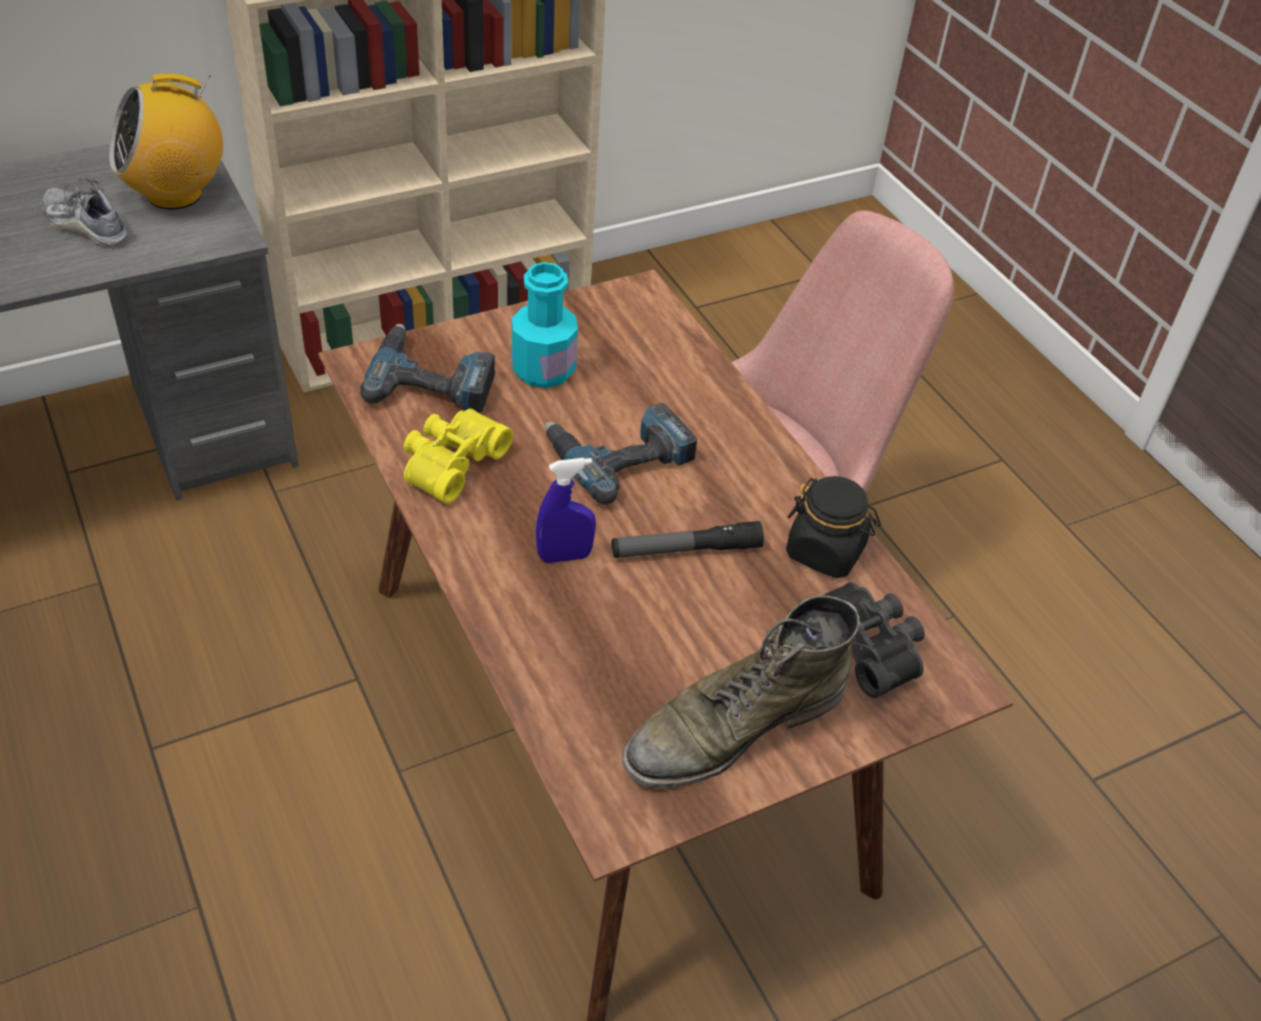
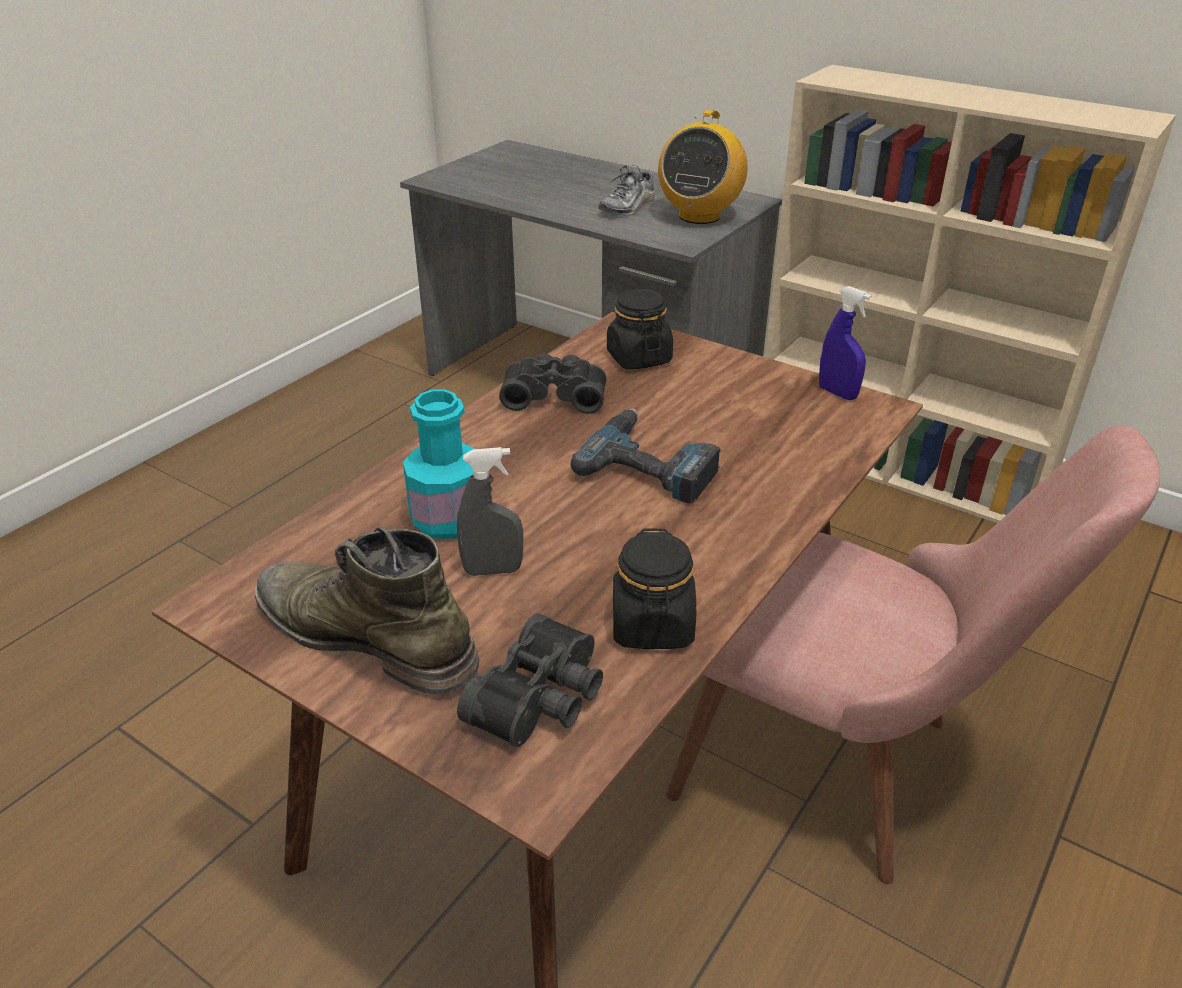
camera: 65 degrees right, 10 degrees down
shoe [41,178,127,247] -> shoe turned 150 degrees counterclockwise [599,165,655,216]
radio [109,73,223,209] -> radio turned 105 degrees counterclockwise [658,110,748,224]
power drill [360,324,495,413] -> black jar [607,289,673,370]
yellow binoculars [403,409,513,504] -> black binoculars [499,354,607,414]
turquoise bottle [512,262,578,388] -> turquoise bottle moved to [403,390,475,539]
blue spray bottle [536,458,596,563] -> blue spray bottle moved to [819,286,872,400]
flashlight [612,521,764,558] -> none
none -> grey spray bottle [457,447,523,576]

